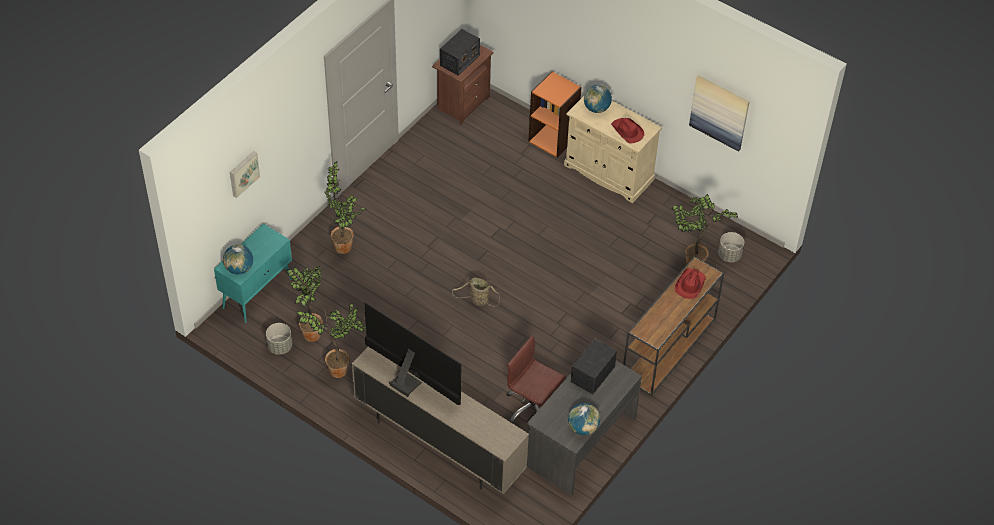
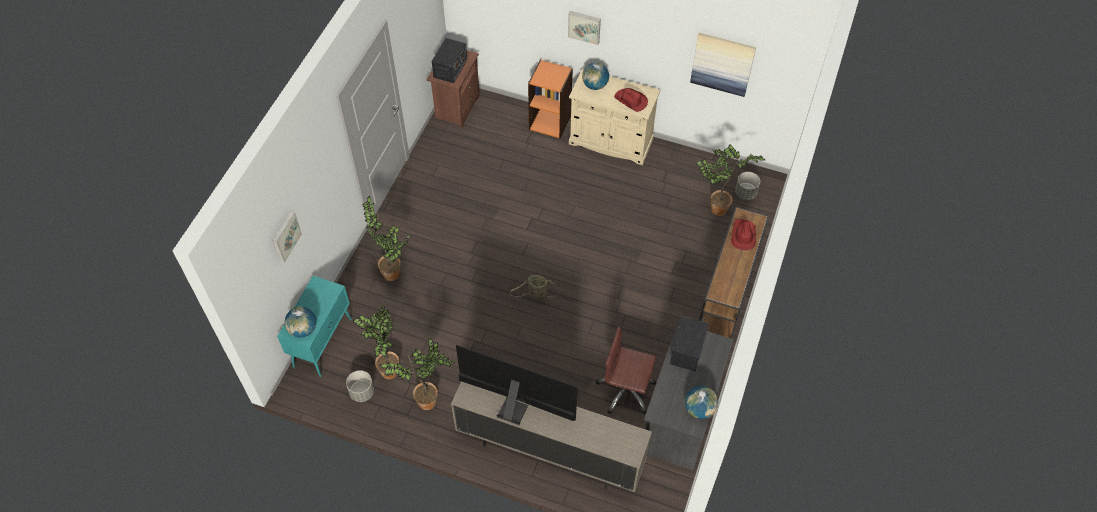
camera: 15 degrees left, 5 degrees up
none -> picture [568,11,601,45]

